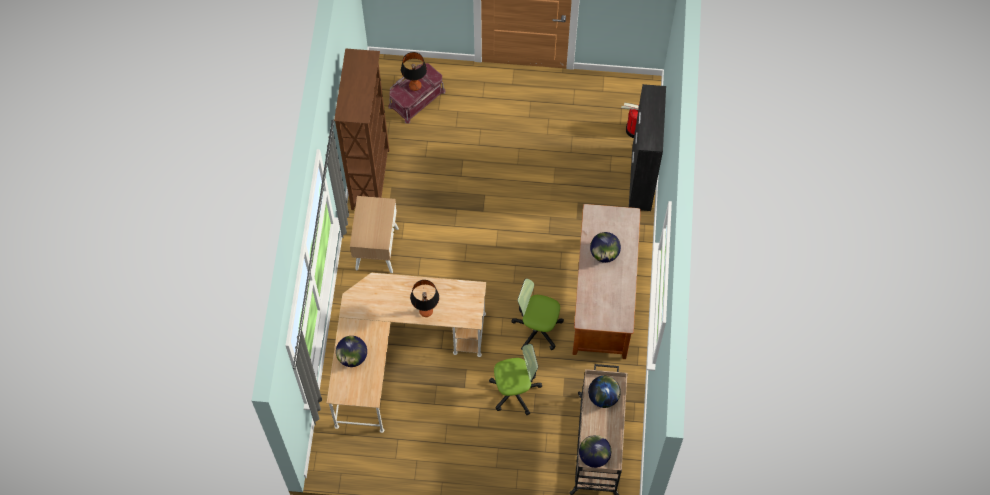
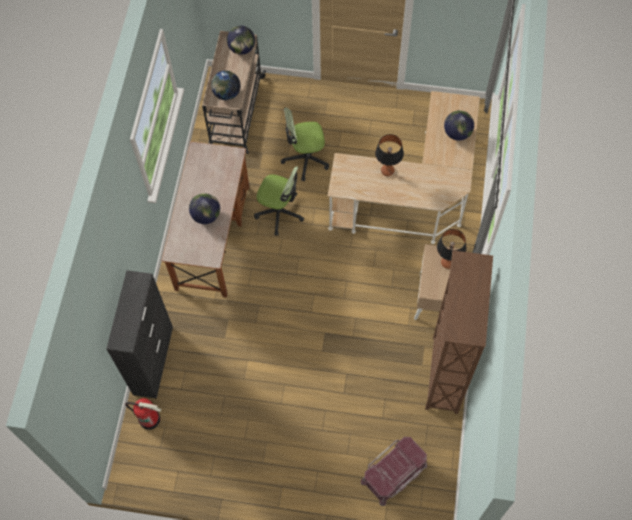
camera: 175 degrees left, 0 degrees up
table lamp [401,52,427,91] -> table lamp moved to [437,229,466,269]

